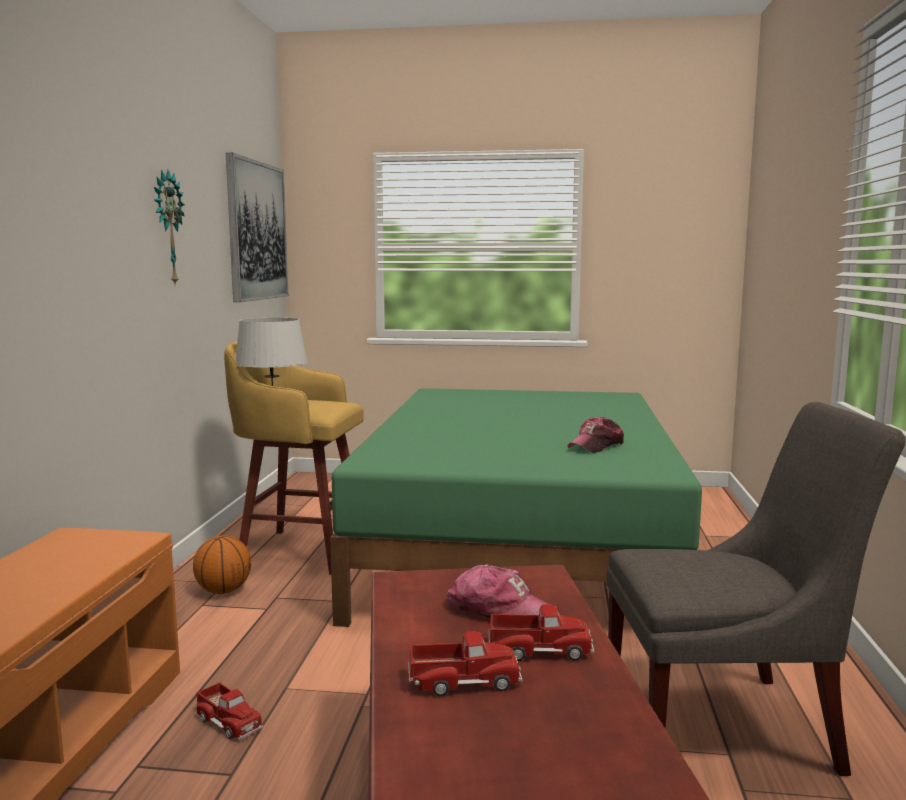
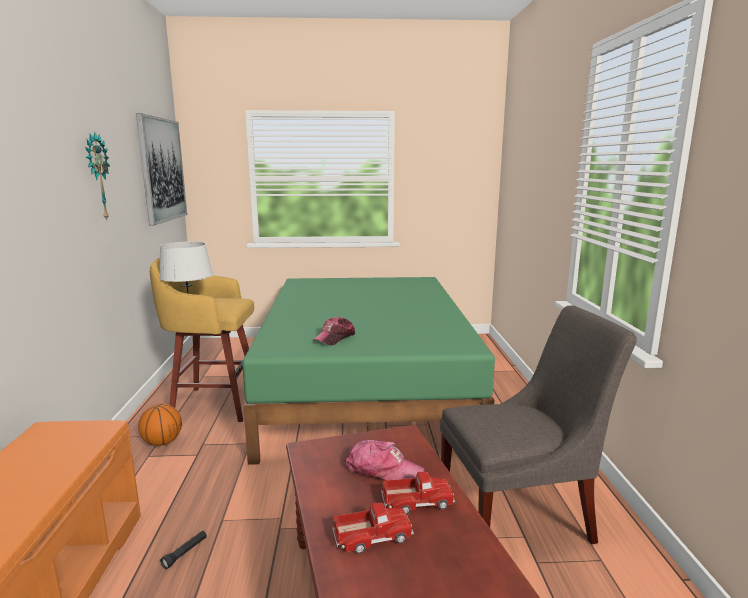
camera: 10 degrees left, 5 degrees up
toy truck [195,682,264,740] -> black flashlight [160,531,207,569]
cap [567,417,624,453] -> cap moved to [313,317,355,346]

